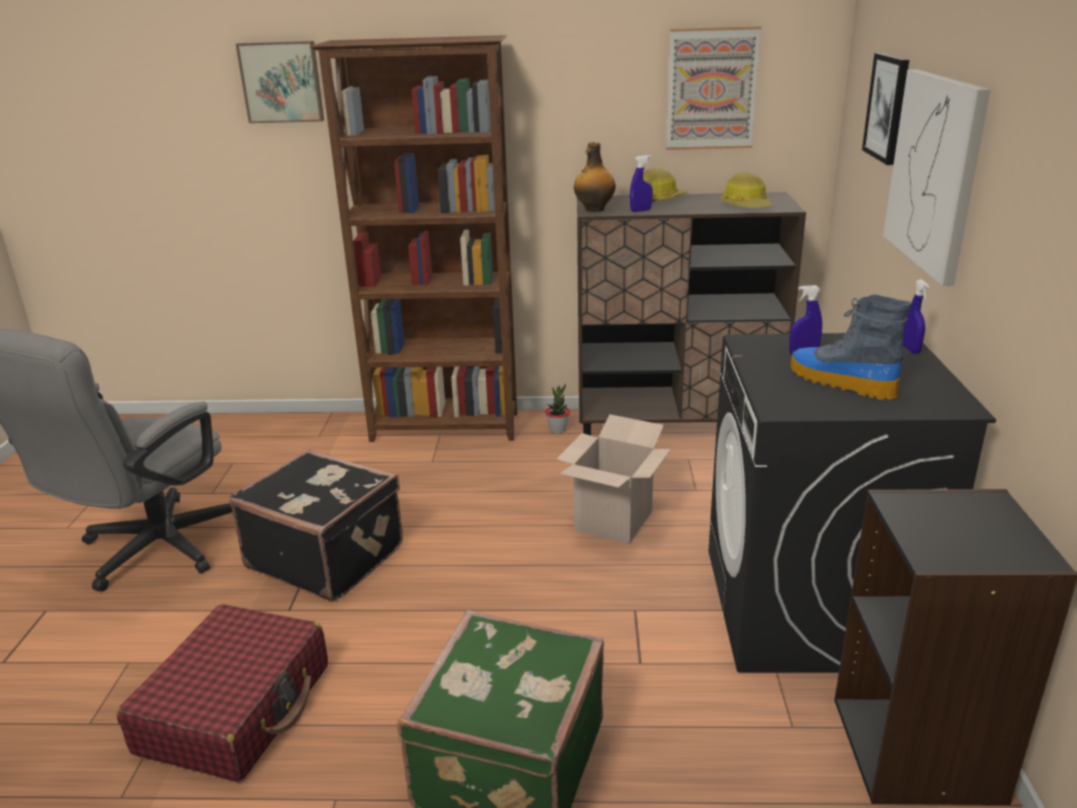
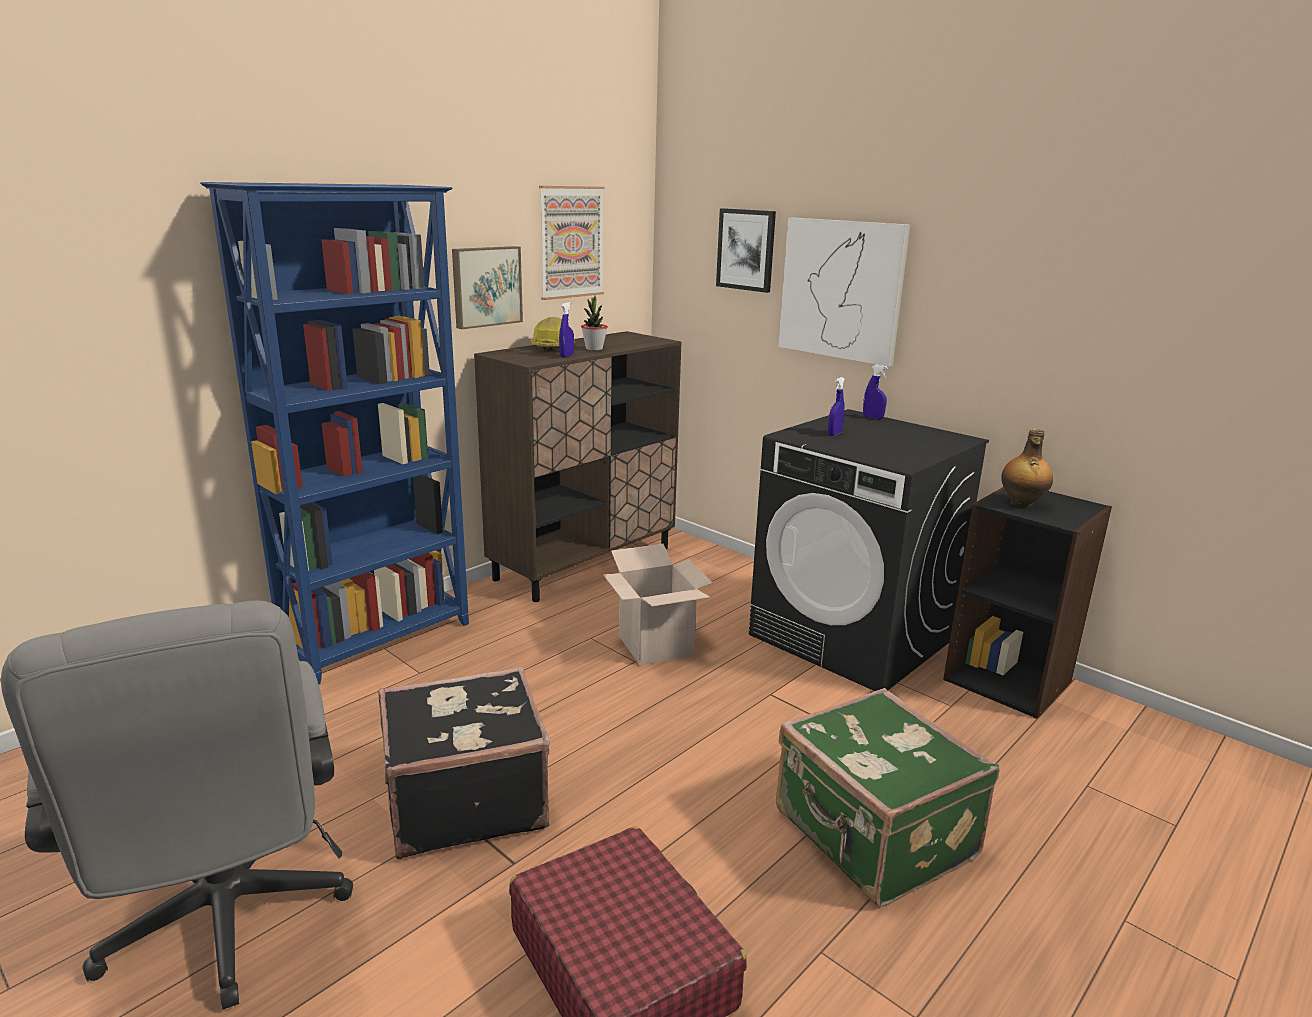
camera: 50 degrees left, 5 degrees down
picture [236,41,324,123] -> picture moved to [452,246,523,329]
brown bookcase [310,35,517,442] -> blue bookcase [200,182,469,685]
potted plant [545,384,570,434] -> potted plant moved to [581,295,608,351]
bottle [574,142,616,212] -> bottle moved to [1001,429,1053,507]
hard hat [720,172,773,208] -> none
boot [790,295,912,400] -> none

